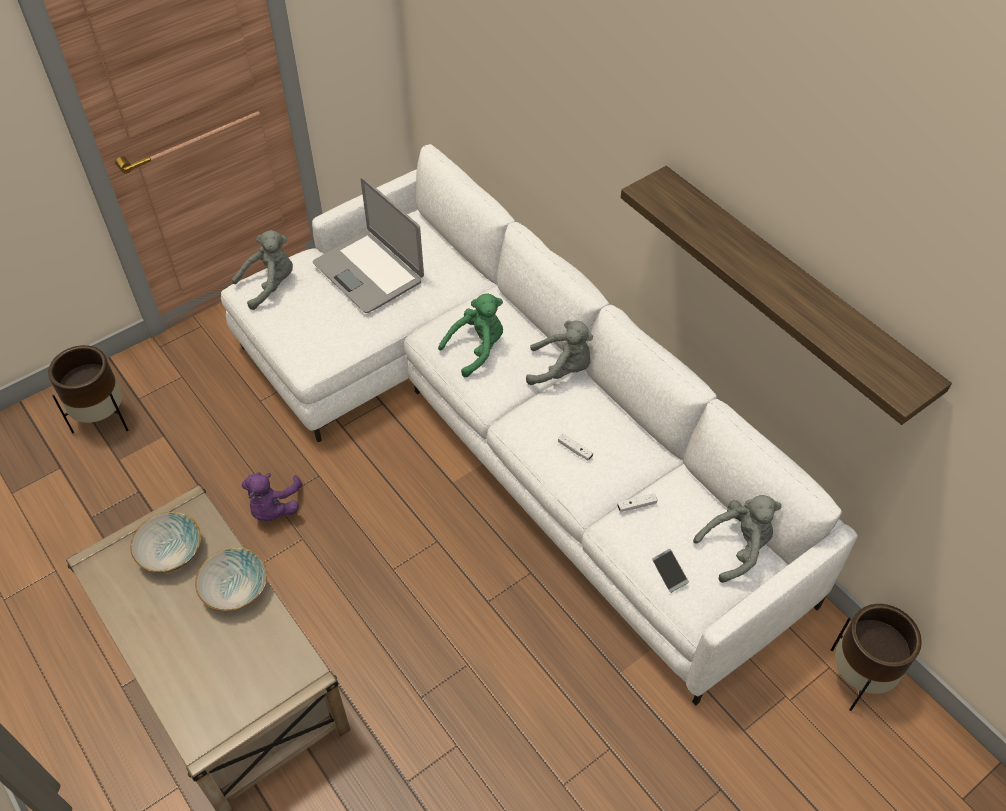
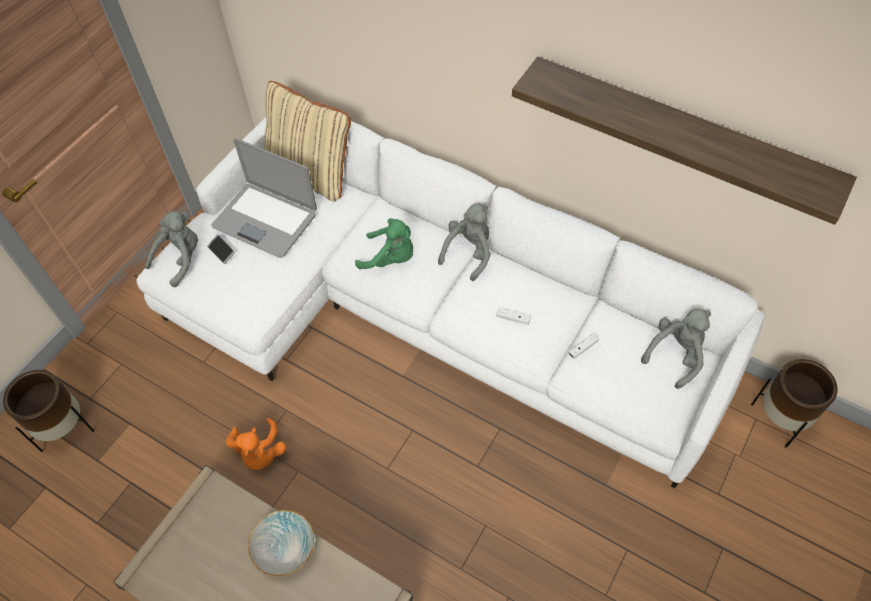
camera: 20 degrees left, 5 degrees up
bowl [130,512,201,572] -> none
purple plush toy [242,472,303,521] -> orange plush toy [226,418,286,470]
green plush toy [438,293,503,377] -> green plush toy turned 75 degrees clockwise [355,218,413,269]
grey plush toy [526,321,593,385] -> grey plush toy turned 45 degrees counterclockwise [438,204,491,281]
phone [652,549,689,593] -> phone moved to [207,234,235,264]
none -> beige pillow [264,81,351,202]

